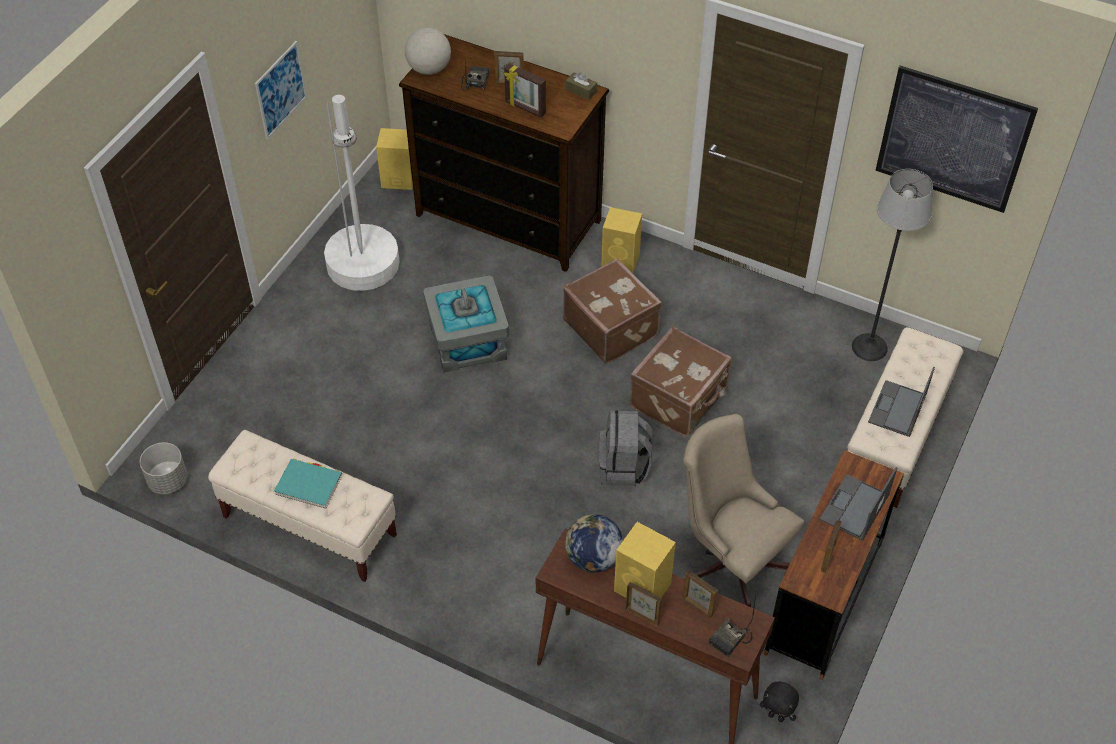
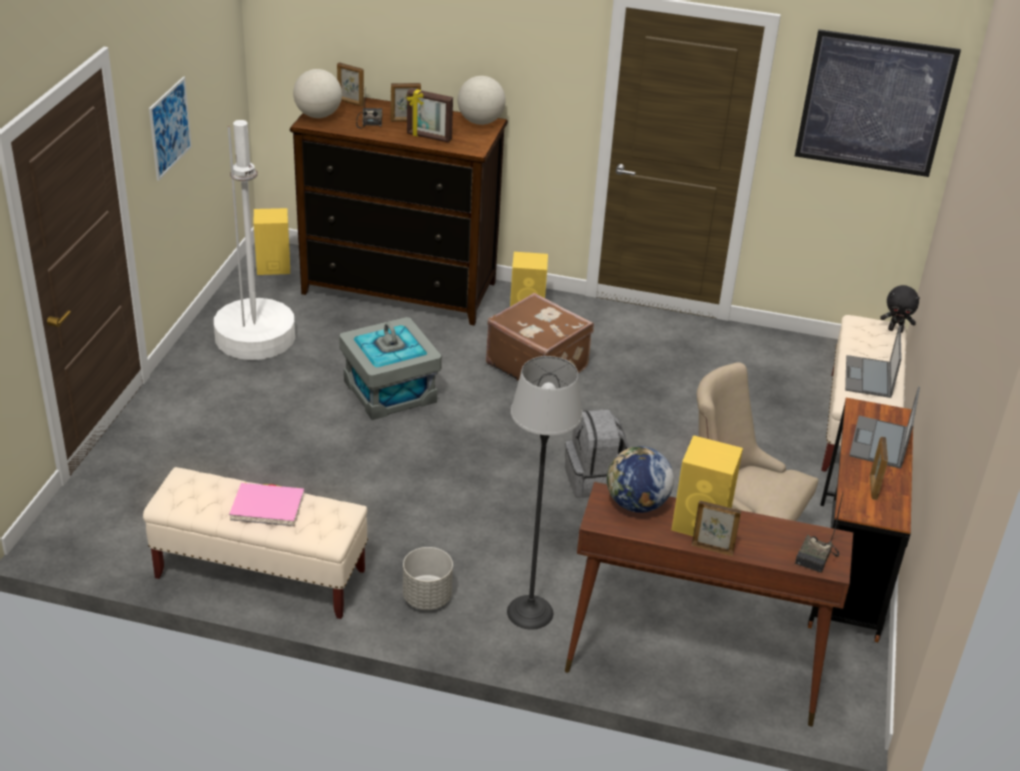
camera: 15 degrees left, 15 degrees down
grey planter [140,442,187,494] -> grey planter moved to [403,547,453,610]
turquoise book [274,459,342,509] -> pink book [229,483,304,526]
brown tissue box [566,73,597,100] -> globe [458,76,506,125]
brown suitcase [630,326,732,436] -> none
picture frame [683,570,718,618] -> picture frame moved to [337,62,364,106]
black plush toy [760,681,799,722] -> black plush toy moved to [880,285,920,333]
floor lamp [852,169,933,361] -> floor lamp moved to [507,356,582,630]

